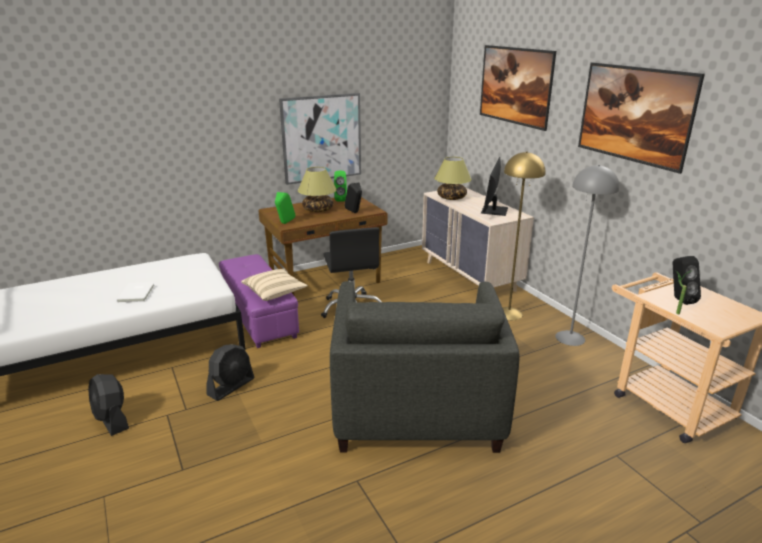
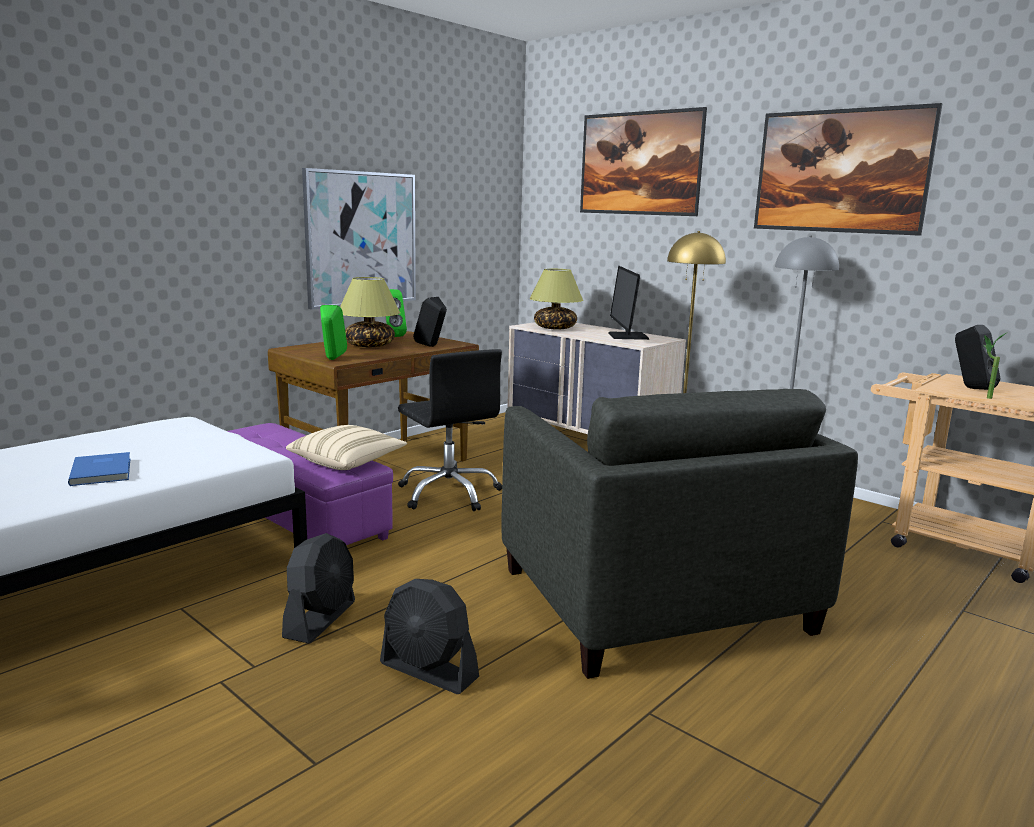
camera: 20 degrees left, 10 degrees down
black fan [88,374,129,436] -> black fan moved to [380,579,479,694]
white book [117,282,155,303] -> blue book [68,452,130,486]

